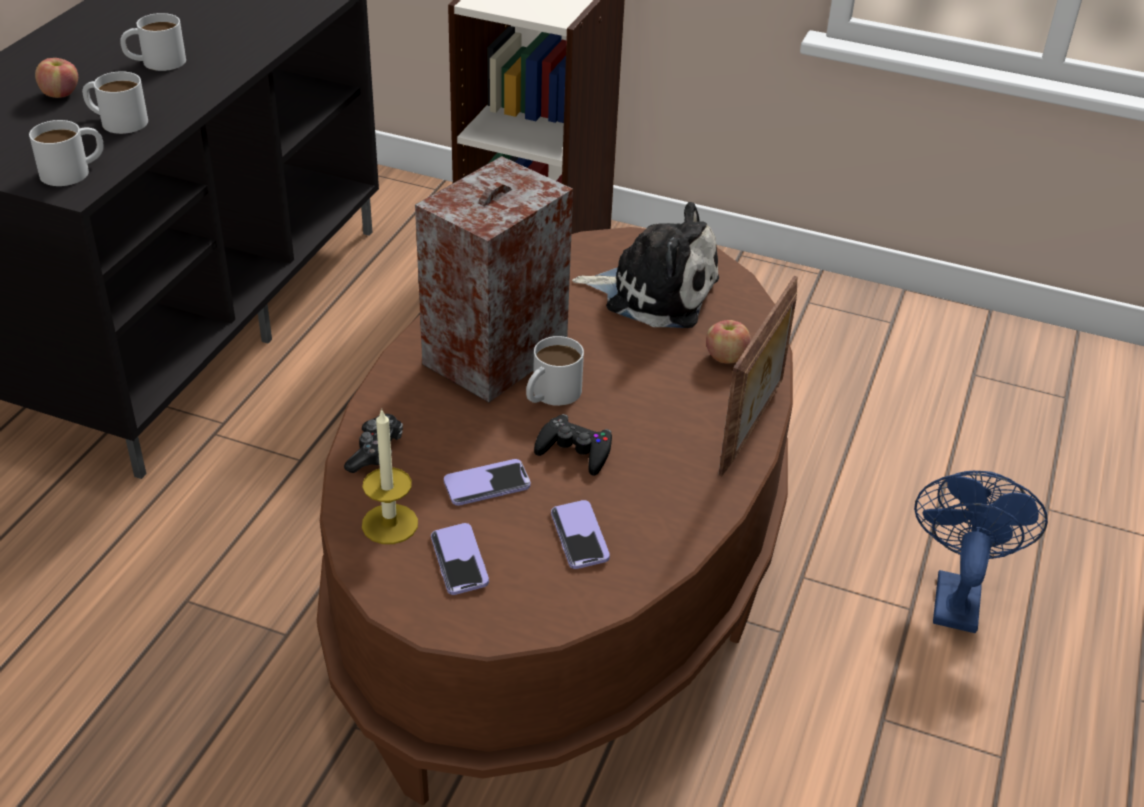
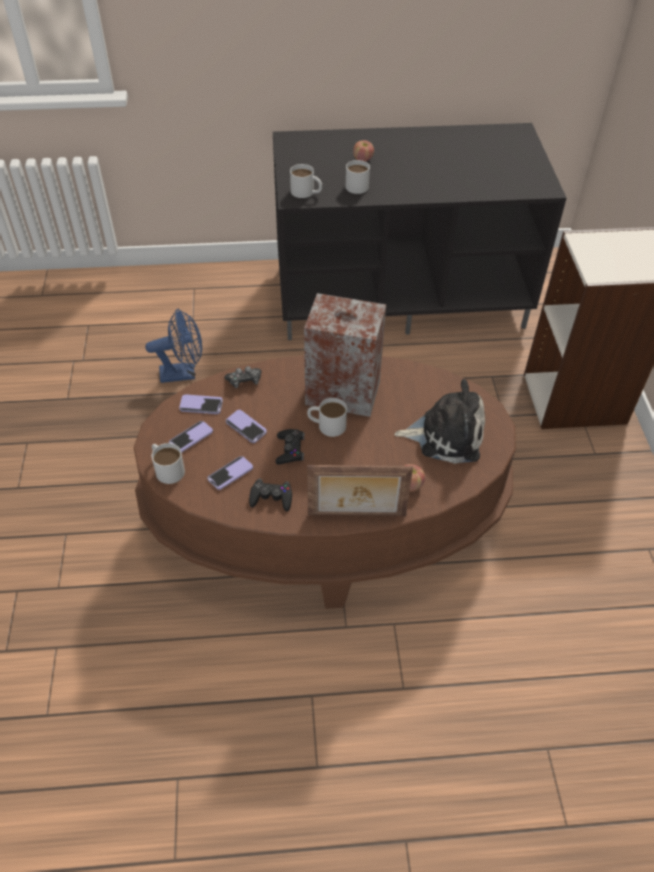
camera: 65 degrees right, 10 degrees up
white mug [120,13,186,71] -> white mug moved to [152,443,185,484]
candle [362,408,418,544] -> phone [179,394,223,414]
plush toy [572,202,719,328] -> plush toy turned 75 degrees counterclockwise [394,379,485,464]
blue fan [914,471,1048,633] -> blue fan moved to [145,309,202,383]
none -> black game controller [249,479,292,511]

